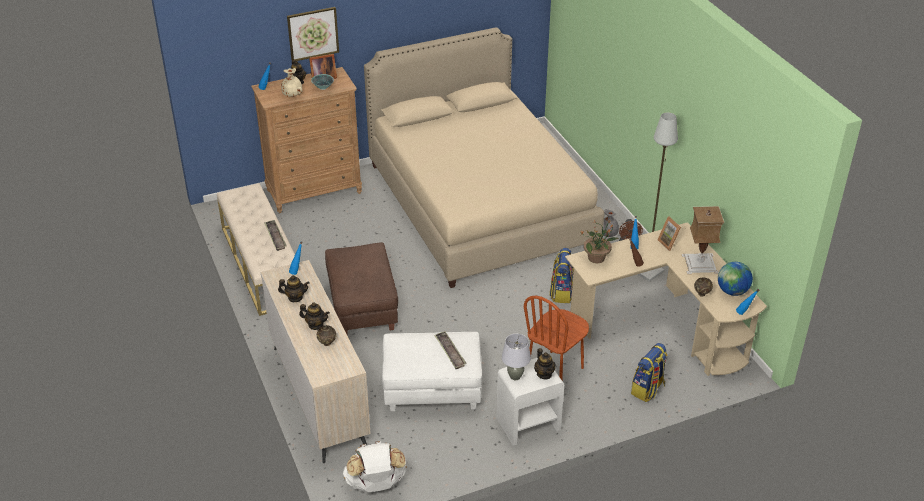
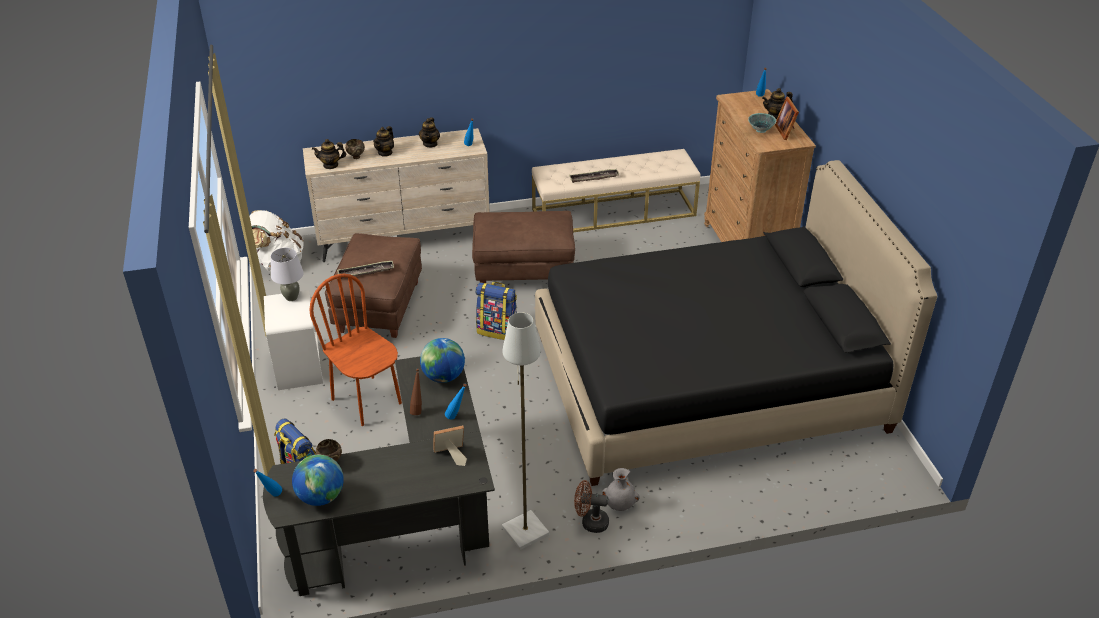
camera: 100 degrees right, 0 degrees up
beige vase [281,68,302,97] -> none
picture [287,7,339,61] -> none
beige bed [364,27,604,288] -> black bed [535,160,937,486]
white ottoman [382,332,482,411] -> brown ottoman [325,233,422,338]
teapot [534,348,556,379] -> teapot moved to [312,139,346,169]
backpack [550,248,574,303] -> backpack moved to [475,282,517,340]
beige desk [565,222,767,376] -> black desk [263,357,495,596]
potted plant [580,220,619,263] -> globe [420,338,465,383]
table lamp [682,206,724,274] -> none

